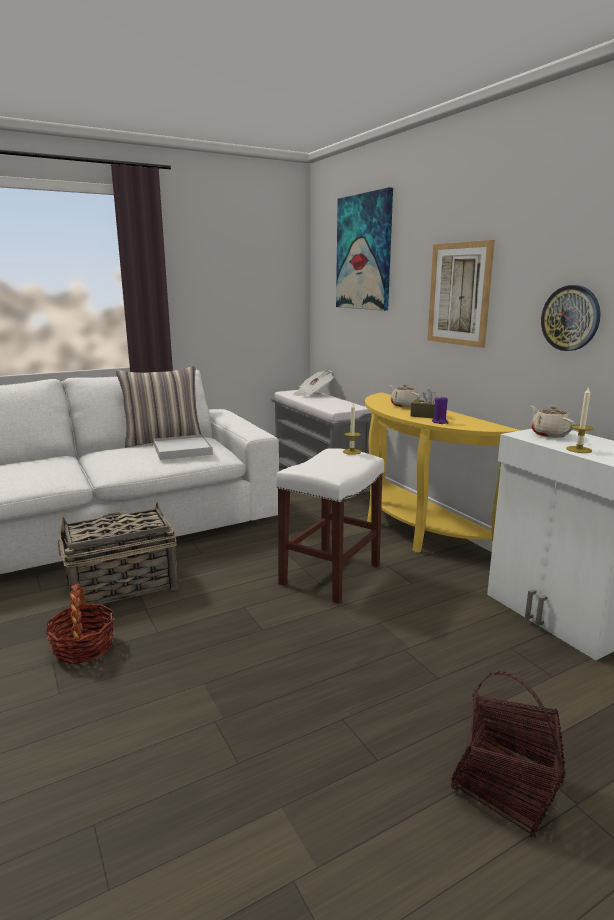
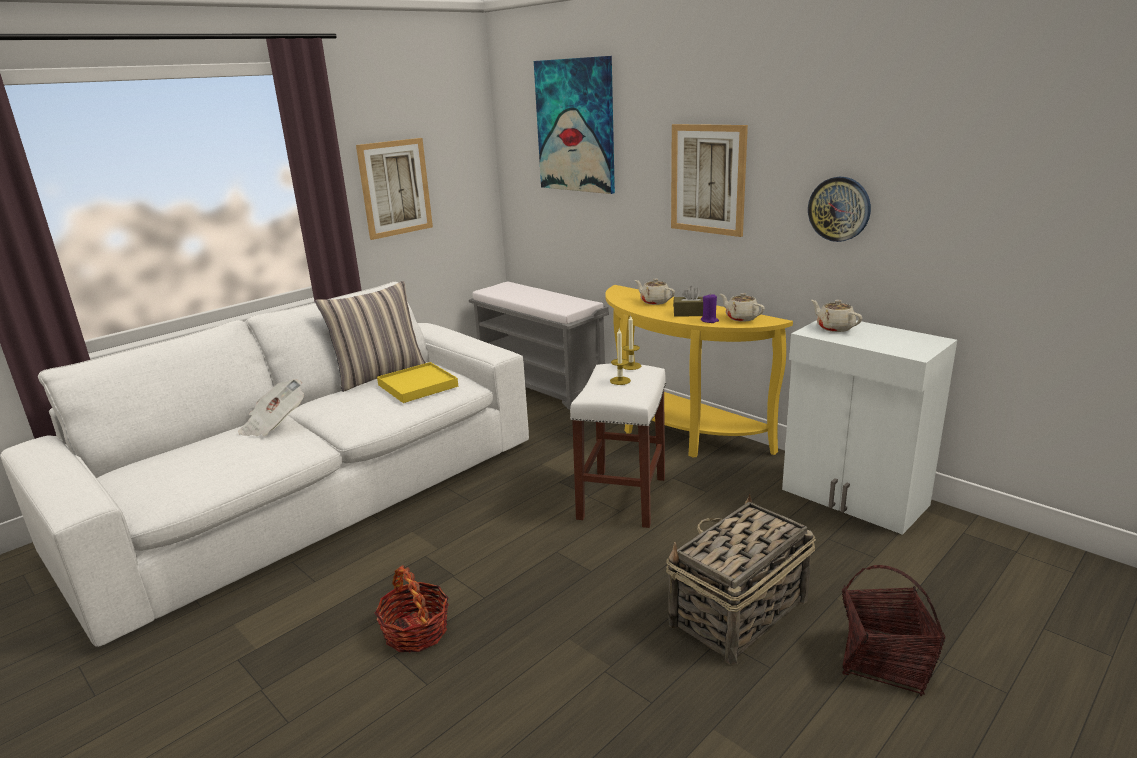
camera: 15 degrees left, 5 degrees up
basket [58,502,178,608] -> basket moved to [666,494,816,665]
white tray [154,434,213,460] -> yellow tray [377,362,458,403]
newspaper [293,370,333,396] -> newspaper moved to [238,379,304,436]
candle [566,386,594,453] -> candle moved to [610,329,631,385]
none -> picture [356,138,433,240]
none -> beige teapot [720,293,765,322]

